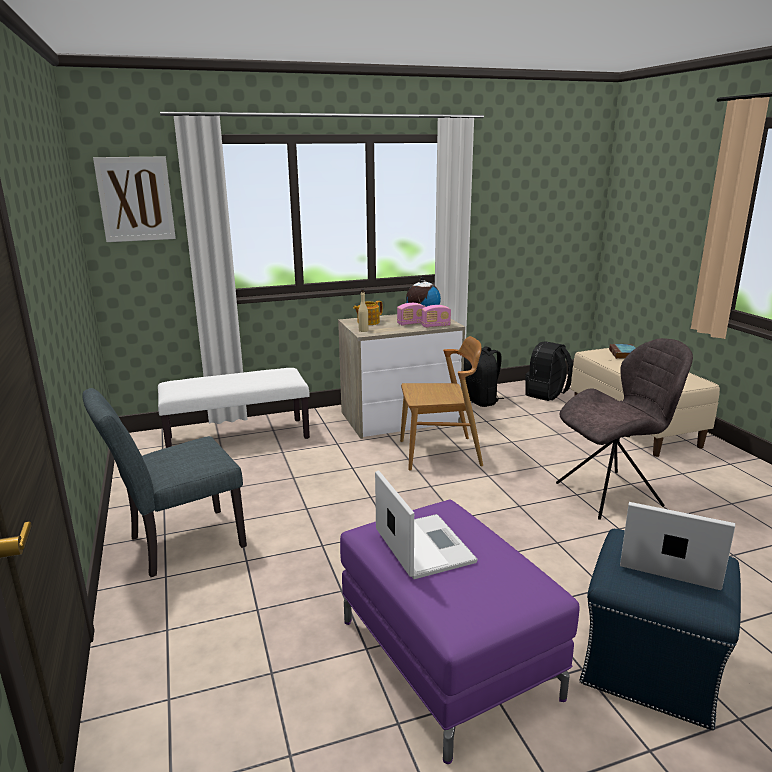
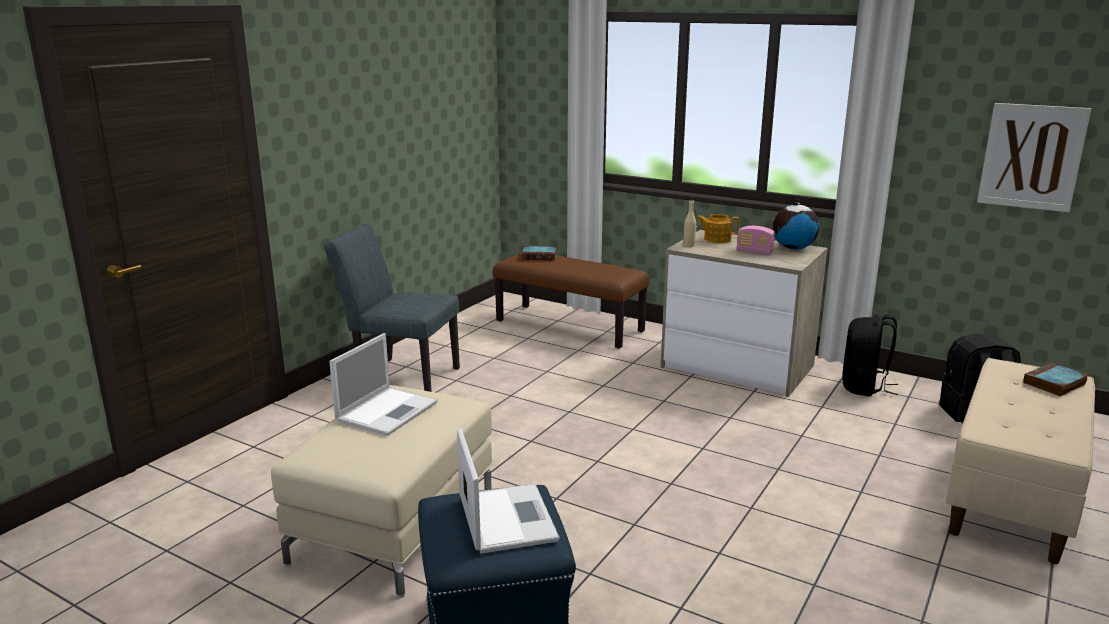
camera: 50 degrees right, 0 degrees up
picture [93,156,176,242] -> picture moved to [977,103,1092,212]
white bench [158,368,310,448] -> brown bench [493,252,649,349]
purple ottoman [340,500,580,764] -> beige ottoman [271,385,492,598]
brown chair [400,336,483,471] -> none
radio [421,305,451,328] -> none
grey chair [556,338,693,520] -> none
none -> book [522,246,557,260]

